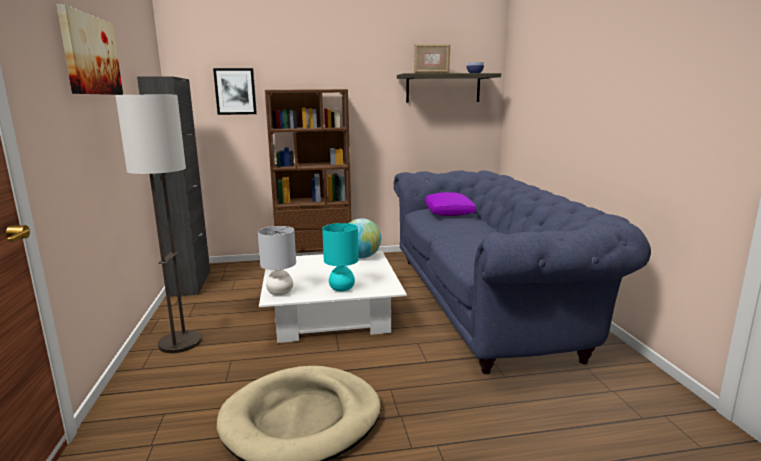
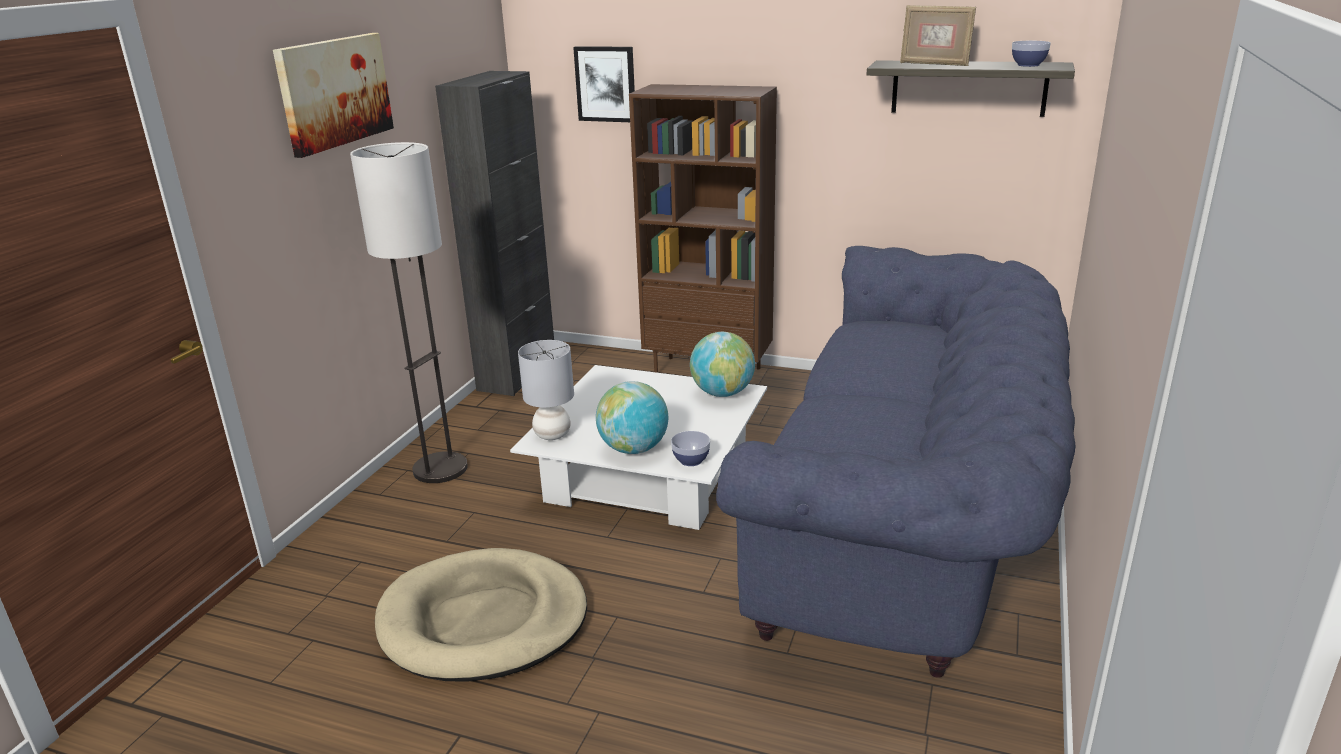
camera: 30 degrees right, 10 degrees up
turquoise table lamp [322,223,359,292] -> globe [596,381,668,454]
purple pillow [425,192,476,216] -> none
none -> bowl [671,431,710,466]

